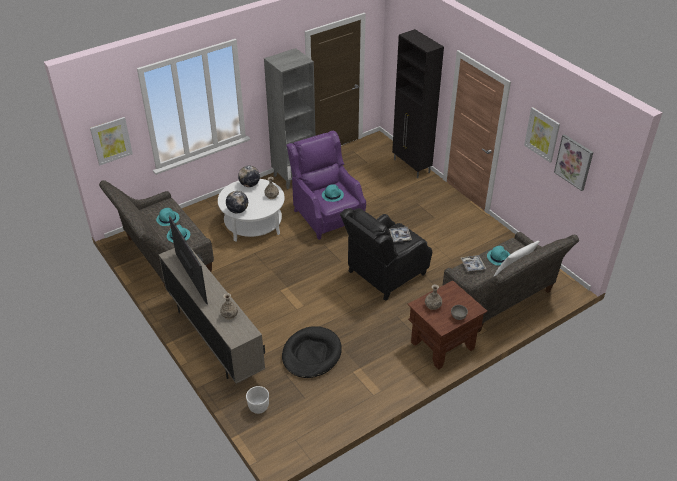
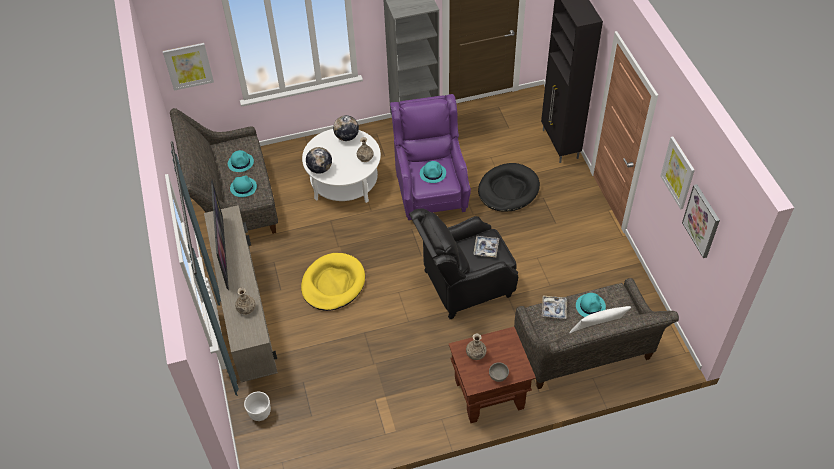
camera: 20 degrees right, 10 degrees up
black dog bed [282,326,342,378] -> black dog bed moved to [478,163,540,212]
none -> yellow dog bed [301,253,365,311]

